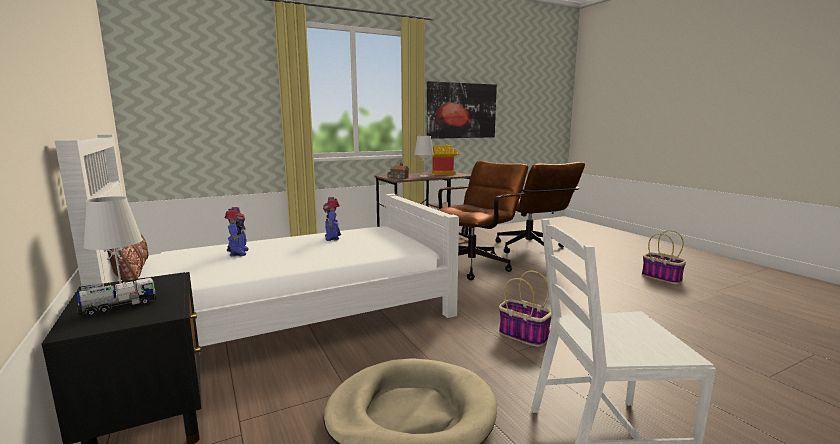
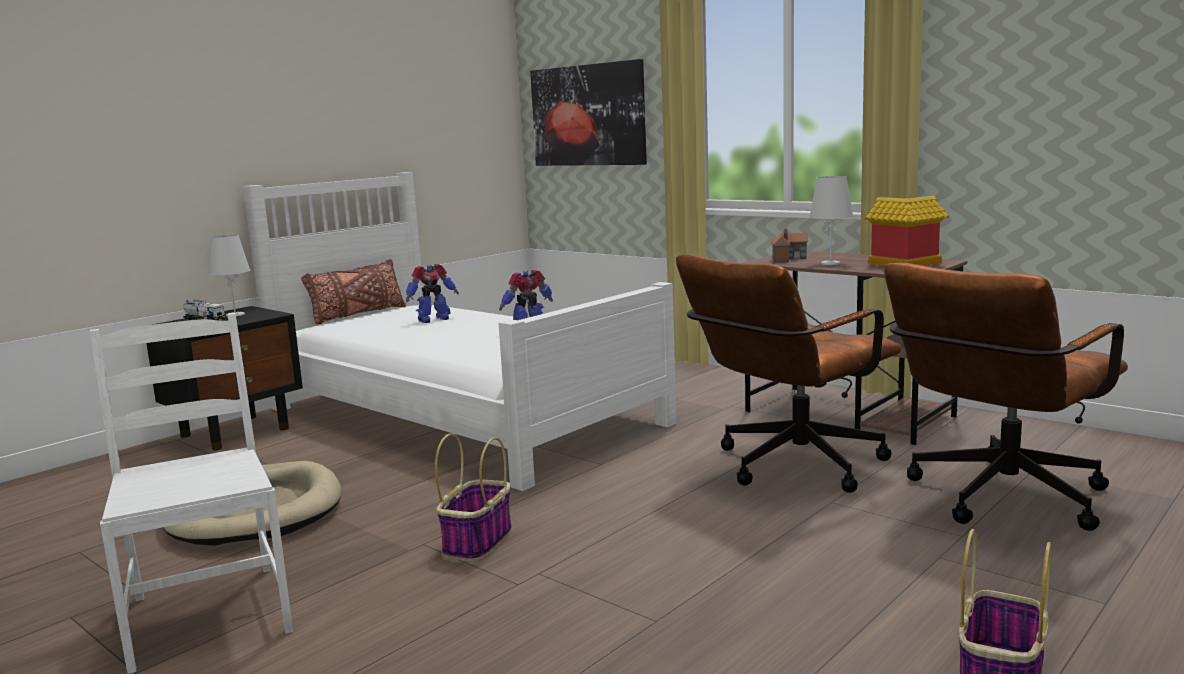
camera: 70 degrees right, 0 degrees up
picture [427,81,497,139] -> picture moved to [530,59,647,166]
brown office chair [437,161,528,280] -> brown office chair turned 120 degrees clockwise [676,254,902,493]

